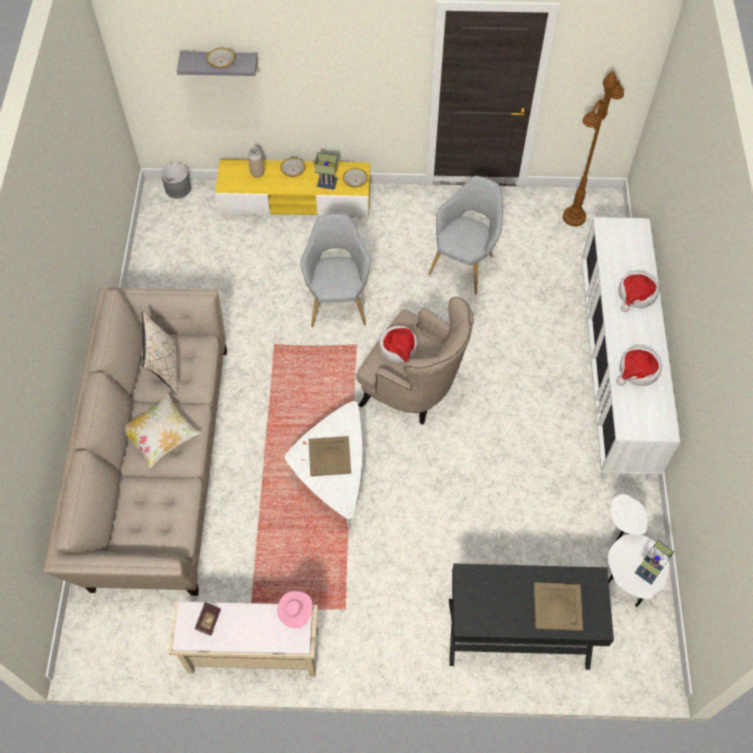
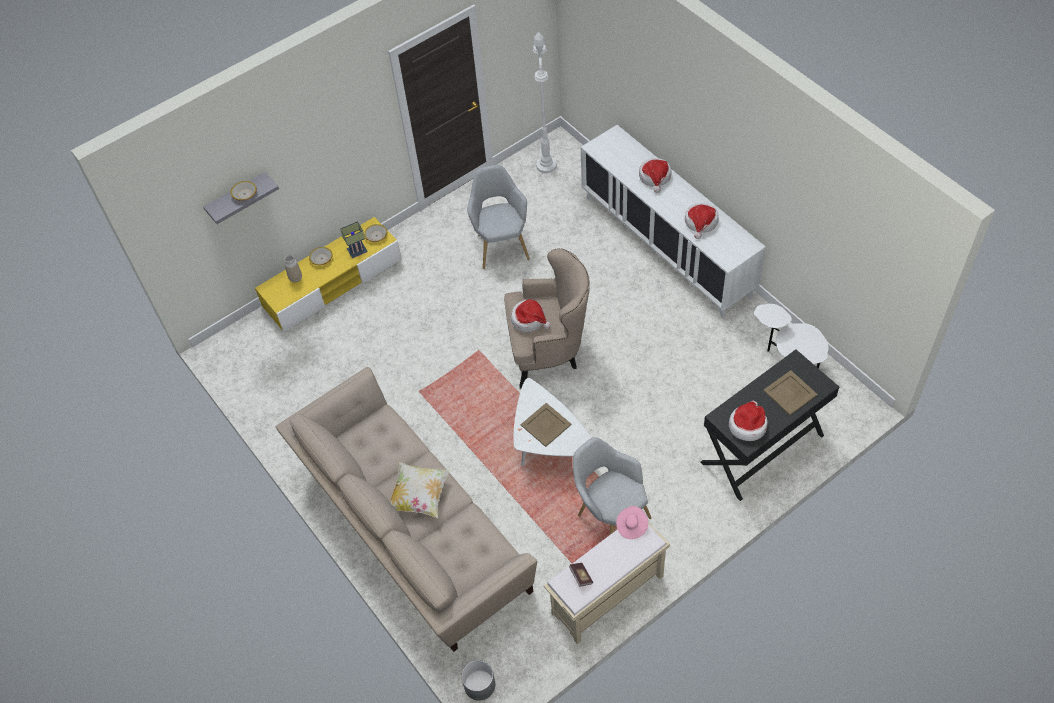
camera: 35 degrees left, 5 degrees down
beige pillow [142,311,178,395] -> none
grey planter [161,163,191,198] -> grey planter moved to [461,660,495,701]
grey armchair [300,214,371,327] -> grey armchair moved to [573,437,652,535]
brown floor lamp [563,71,624,226] -> white floor lamp [533,32,557,173]
table lamp [635,540,674,585] -> none
none -> hat [729,401,768,441]

